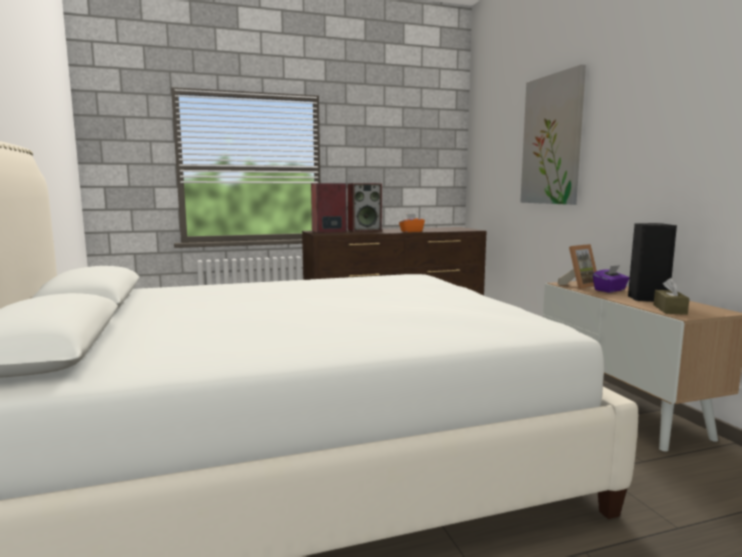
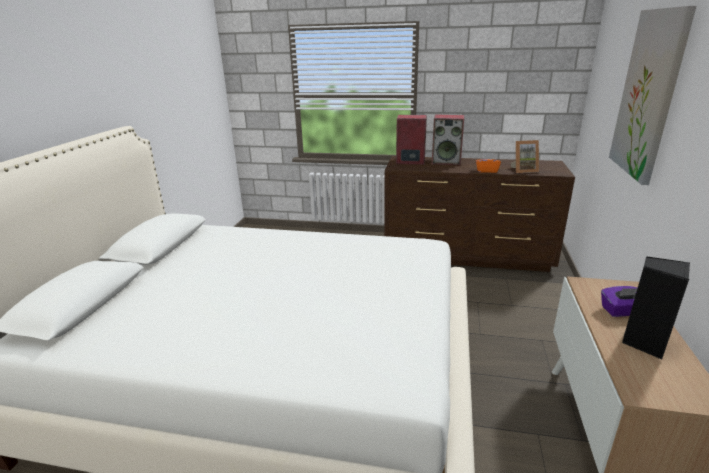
camera: 30 degrees right, 15 degrees up
picture frame [558,244,597,289] -> picture frame moved to [511,140,539,173]
brown tissue box [654,278,689,315] -> none

